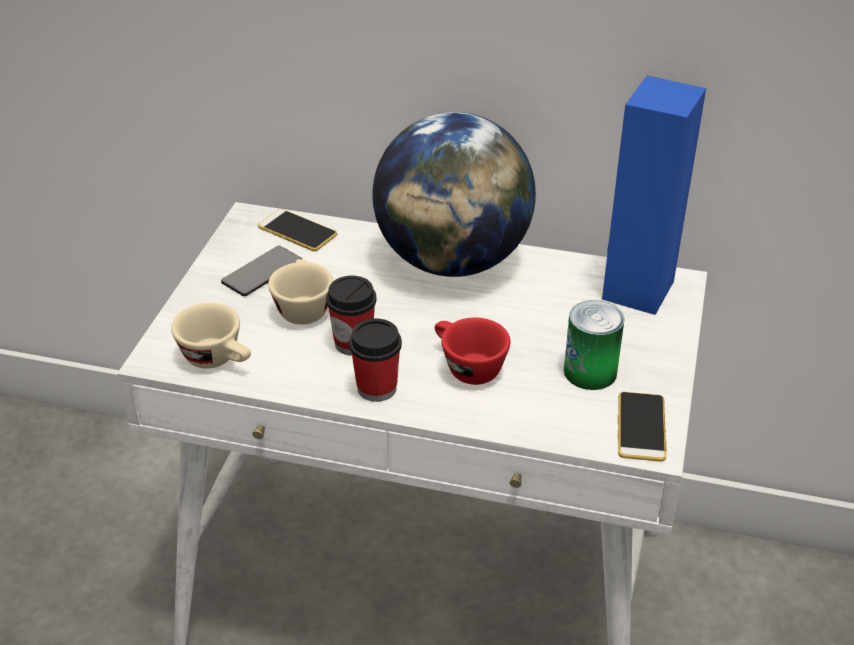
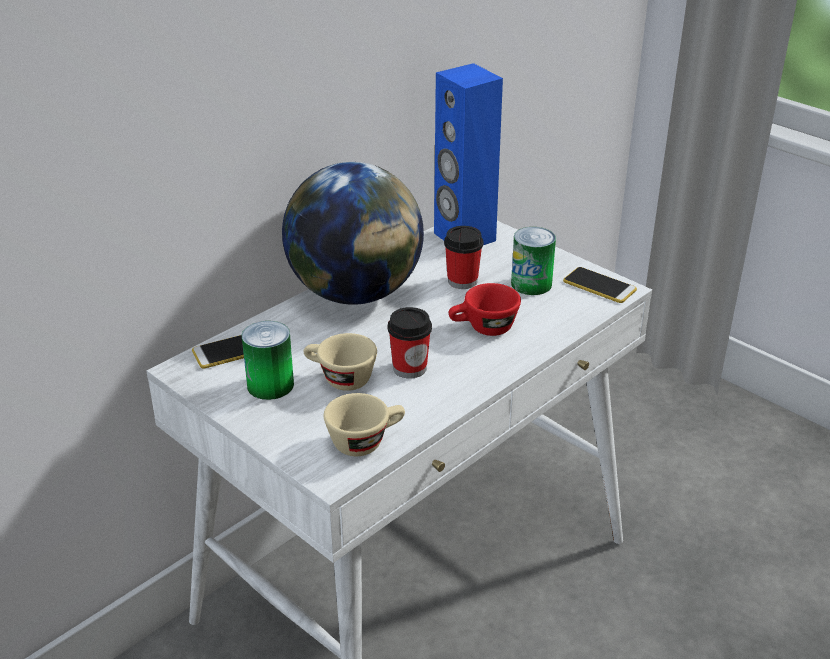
camera: 60 degrees left, 5 degrees down
phone [221,246,302,296] -> can [241,321,294,400]
cup [349,318,402,402] -> cup moved to [444,226,483,289]

